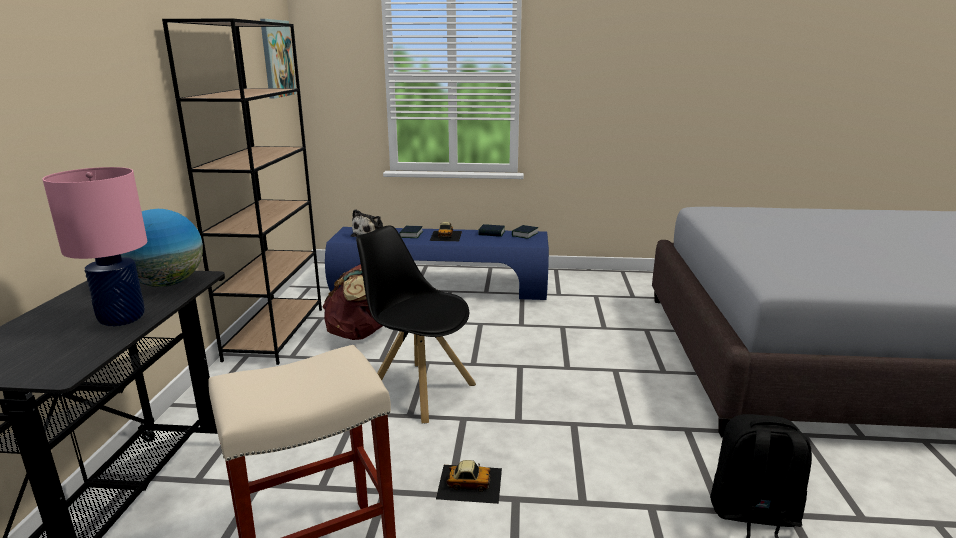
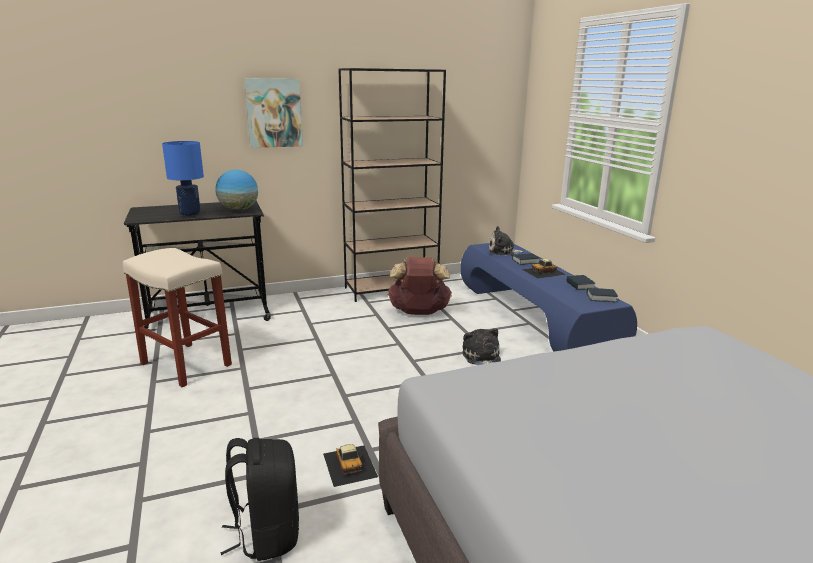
camera: 65 degrees right, 0 degrees up
pink table lamp [42,167,147,327] -> blue table lamp [162,141,204,216]
picture [260,19,296,99] -> picture moved to [244,78,303,148]
black chair [356,225,476,423] -> none
toy car [436,460,502,504] -> toy car moved to [323,444,378,487]
none -> plush toy [462,328,501,365]

